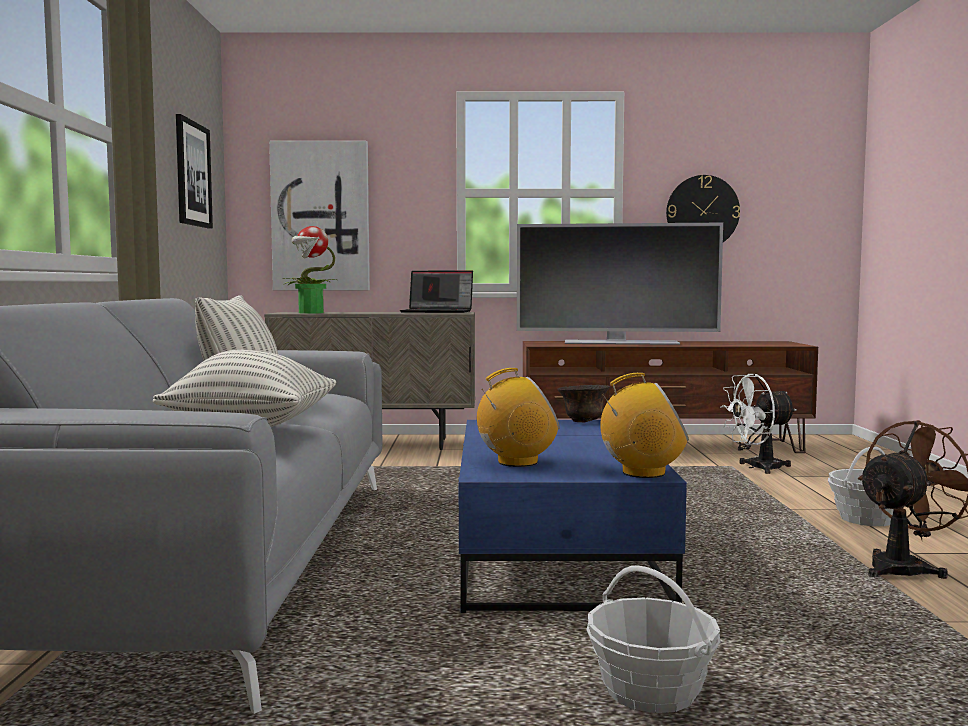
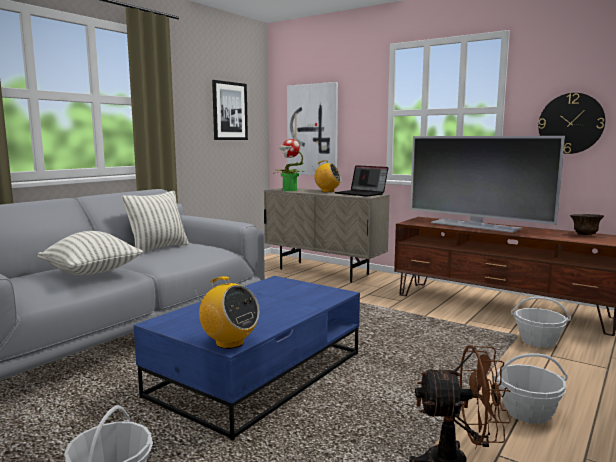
camera: 35 degrees right, 5 degrees up
radio [477,368,560,467] -> radio moved to [312,160,341,192]
brown bowl [557,385,610,422] -> brown bowl moved to [570,214,604,235]
white fan [720,373,796,474] -> basket [511,297,571,348]

